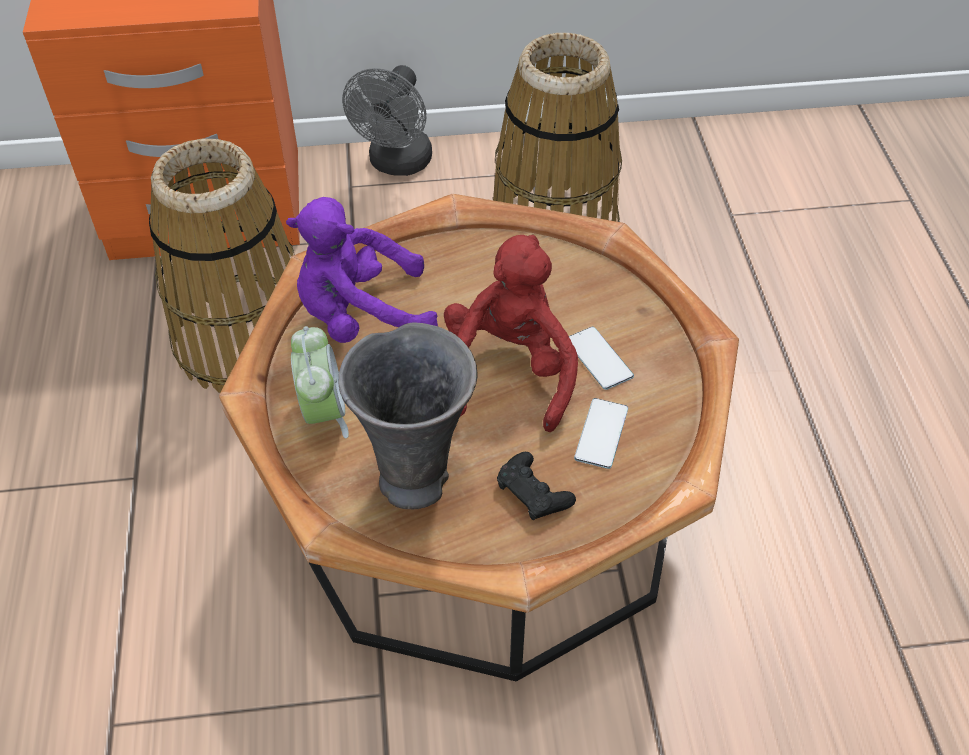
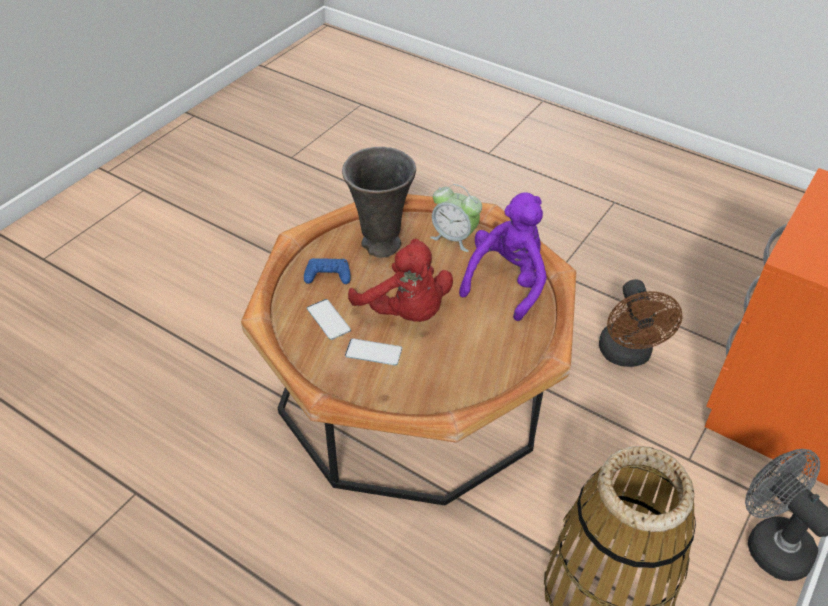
camera: 130 degrees right, 5 degrees down
basket [149,139,295,393] -> brown fan [599,279,683,367]
black game controller [497,452,576,520] -> blue game controller [304,258,351,284]

